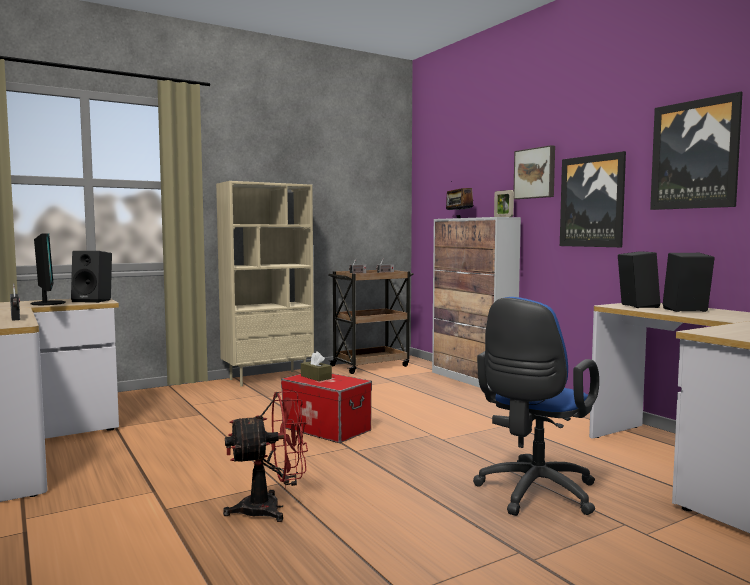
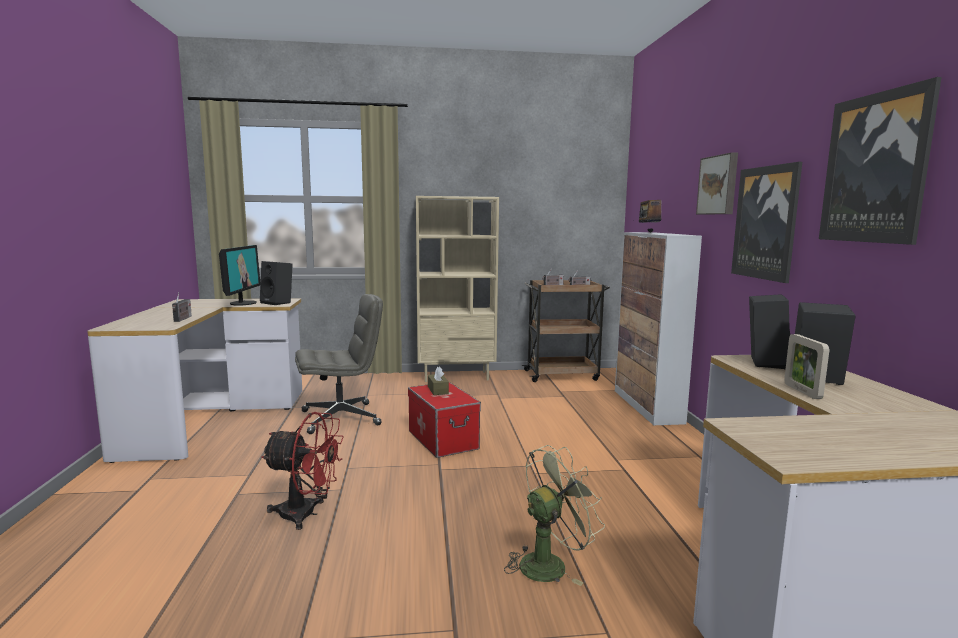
camera: 25 degrees right, 5 degrees up
blue office chair [473,297,599,516] -> green fan [504,445,605,586]
picture frame [494,190,514,217] -> picture frame moved to [784,334,829,399]
none -> grey office chair [295,294,383,434]

